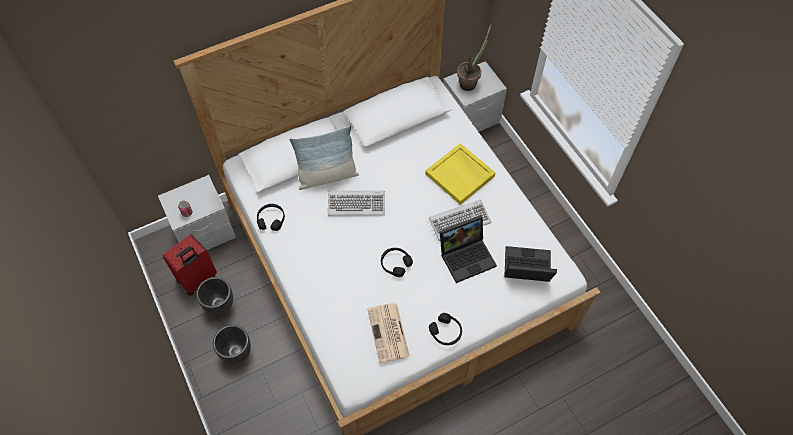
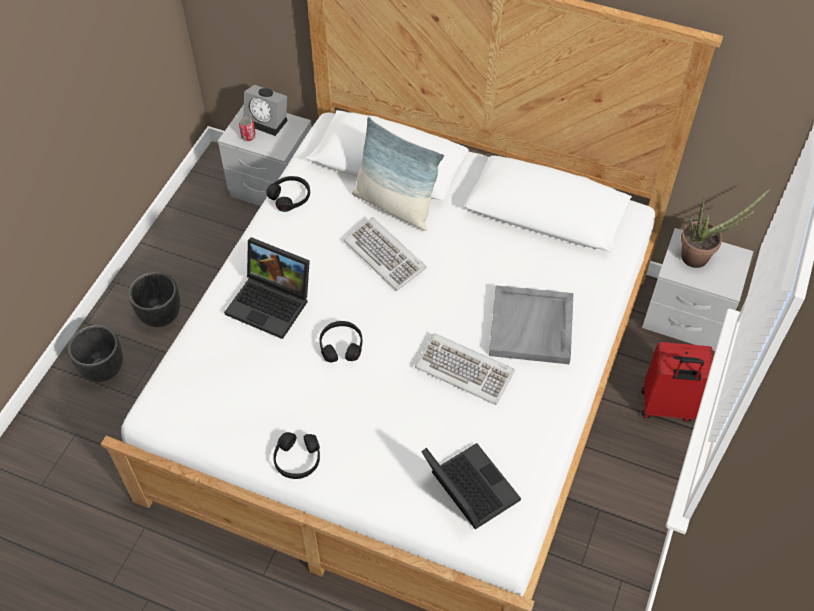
camera: 50 degrees right, 5 degrees down
red suitcase [163,234,217,296] -> red suitcase moved to [641,342,713,422]
black planter [196,277,233,315] -> black planter moved to [68,325,123,382]
newspaper [368,303,410,363] -> none
yellow tray [425,143,496,205] -> grey tray [489,285,573,364]
laptop [439,215,497,283] -> laptop moved to [224,237,310,339]
none -> alarm clock [243,85,288,136]

